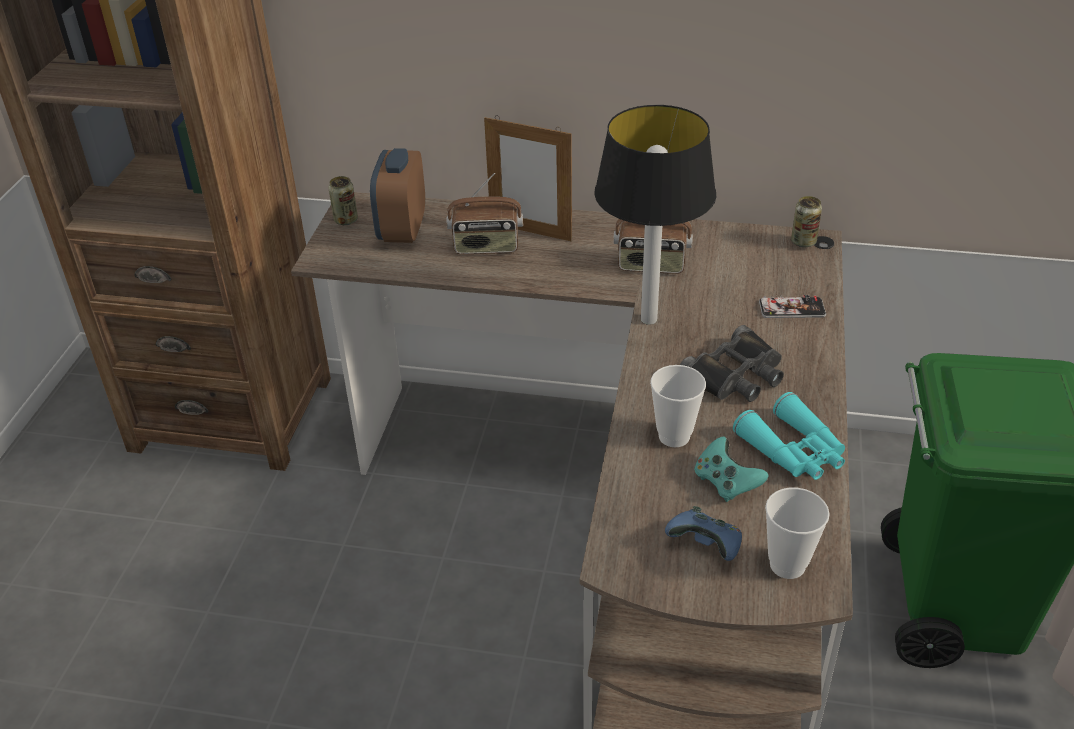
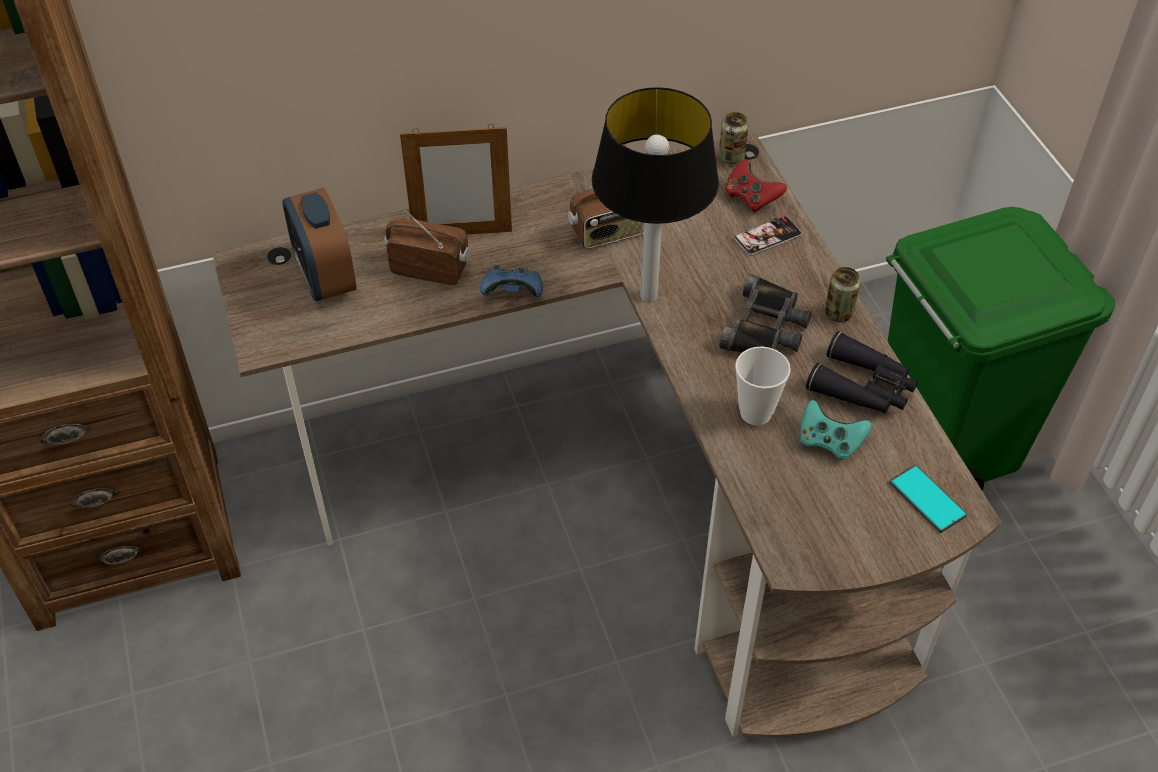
camera: 30 degrees left, 10 degrees up
can [329,176,358,225] -> can moved to [825,267,860,322]
radio [447,173,523,254] -> radio turned 135 degrees counterclockwise [384,211,470,285]
blue game controller [665,506,742,561] -> blue game controller moved to [480,265,543,297]
turquoise binoculars [733,392,845,480] -> black binoculars [806,331,918,414]
cup [765,488,830,579] -> phone [889,464,967,533]
none -> red game controller [725,160,787,213]

